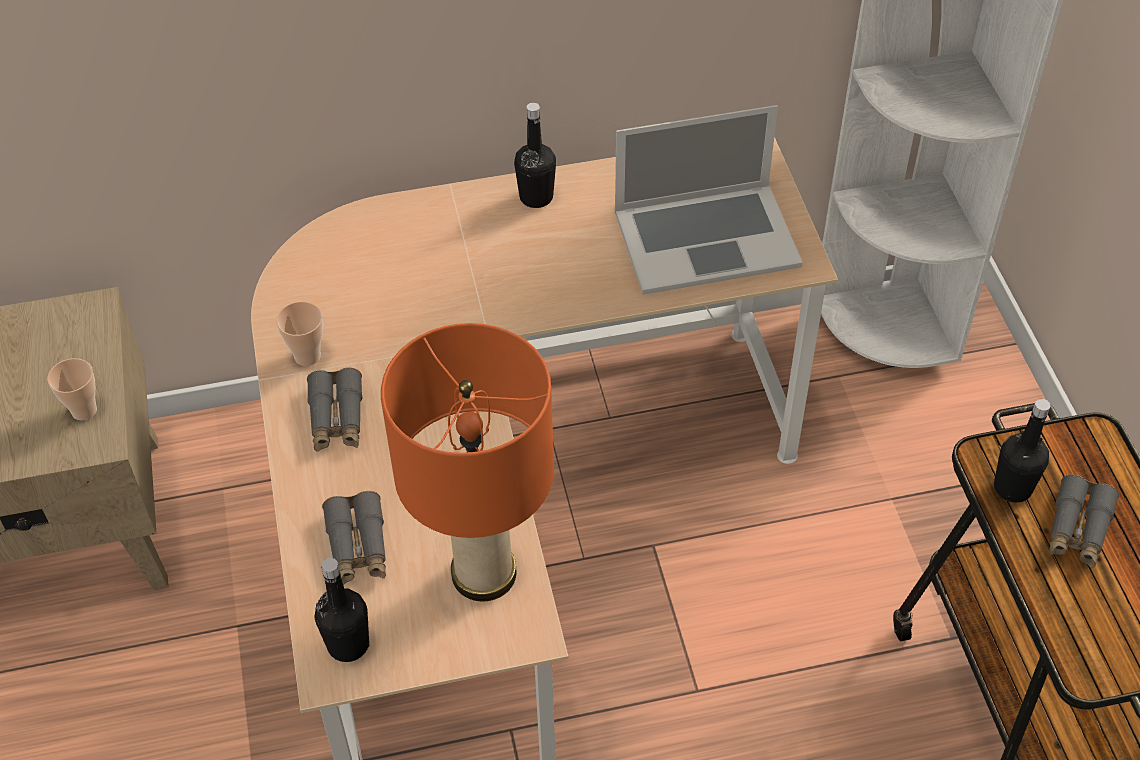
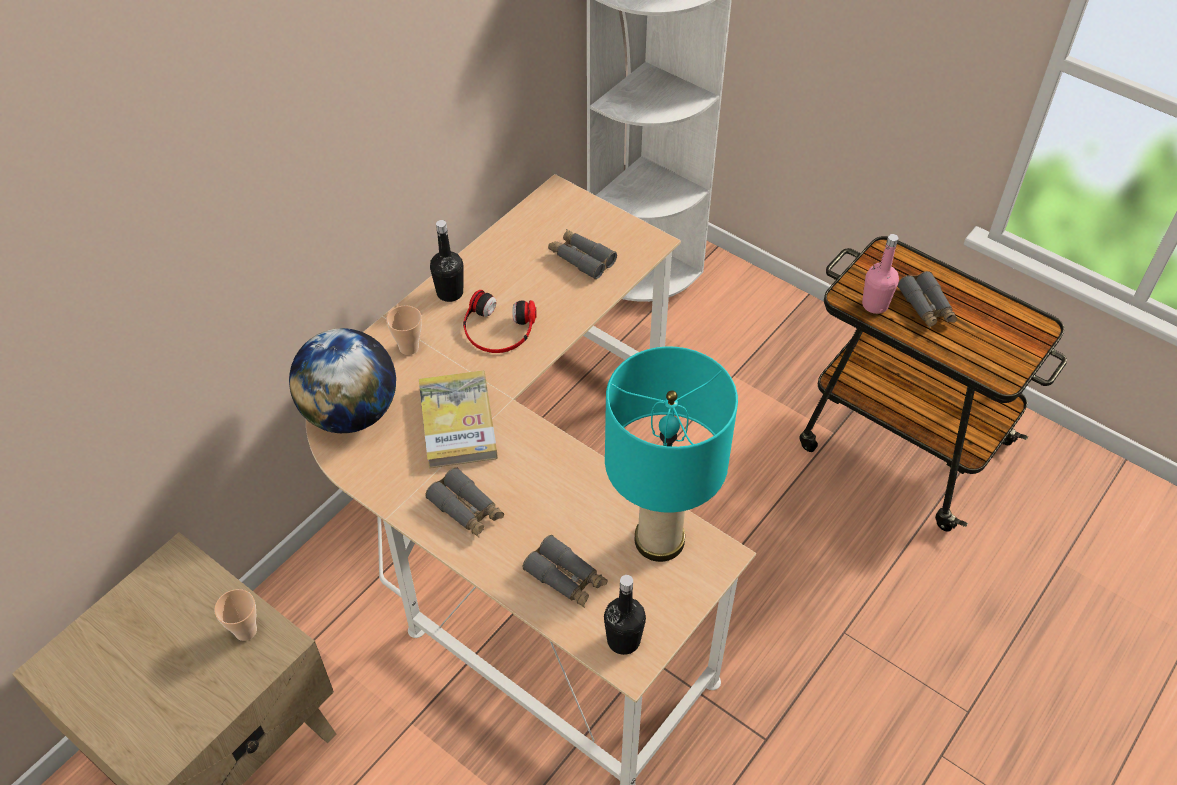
camera: 40 degrees left, 0 degrees up
cup [276,301,323,366] -> cup moved to [386,305,422,355]
orange table lamp [381,323,554,601] -> turquoise table lamp [605,346,738,562]
laptop [615,105,803,295] -> grey binoculars [548,229,617,279]
black bottle [994,399,1050,503] -> pink bottle [862,234,899,314]
none -> globe [289,328,396,433]
none -> book [419,370,498,468]
none -> headphones [463,290,537,353]

